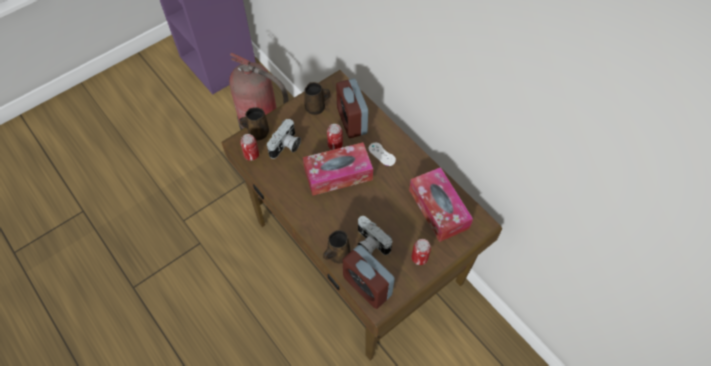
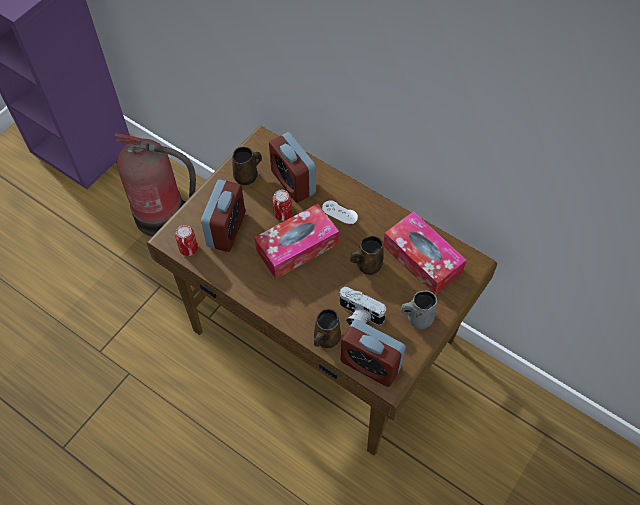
camera: 15 degrees left, 0 degrees up
brown mug [239,107,269,140] -> brown mug moved to [350,236,383,275]
camera [267,119,301,159] -> alarm clock [201,179,245,252]
can [411,239,431,265] -> grey mug [401,290,437,329]

